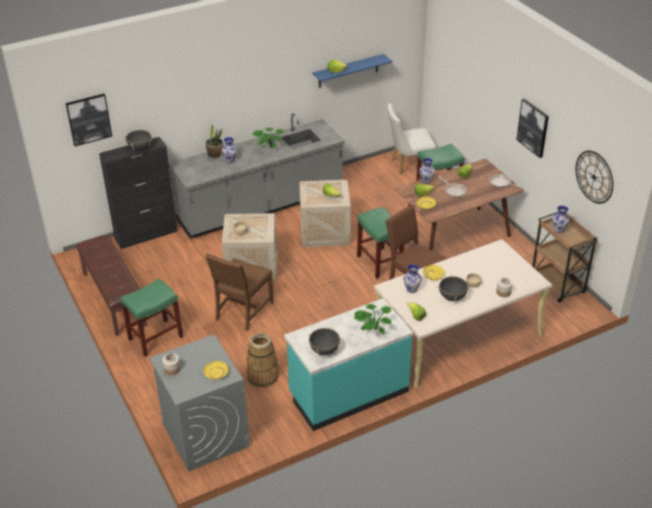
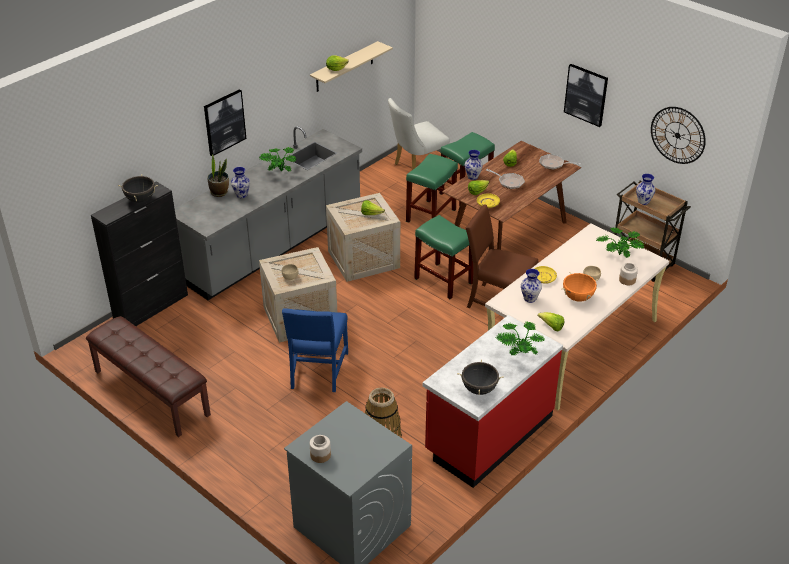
camera: 20 degrees left, 0 degrees up
picture [66,94,112,146] -> picture moved to [204,90,246,156]
green stool [120,278,183,357] -> green stool moved to [406,154,458,223]
yellow plate [203,361,229,380] -> none
brown chair [205,254,274,331] -> blue chair [282,308,348,392]
turquoise counter [284,298,413,431] -> red counter [423,315,563,488]
blue shelf [312,54,393,88] -> beige shelf [310,41,393,92]
black cooking pot [436,274,472,301] -> orange cooking pot [562,272,598,302]
none -> potted plant [597,228,645,258]

